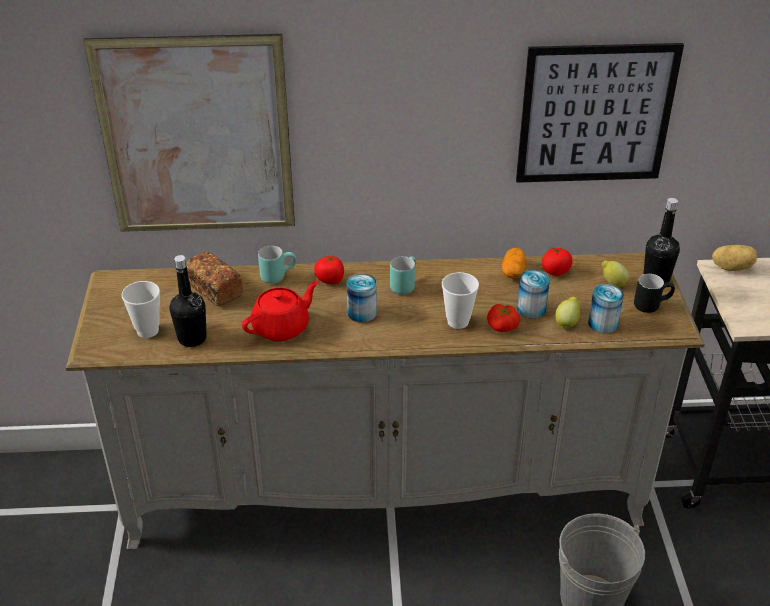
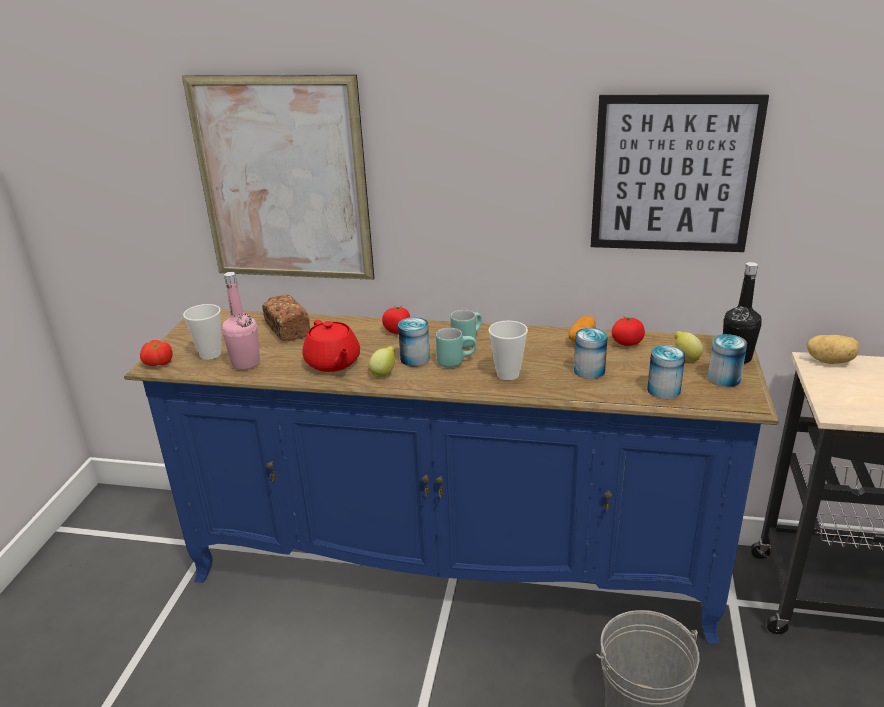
camera: 15 degrees right, 10 degrees down
grey cabinet [66,253,705,549] -> blue cabinet [124,309,779,644]
black bottle [169,255,207,347] -> pink bottle [222,272,260,370]
red teapot [242,281,319,341] -> red teapot turned 90 degrees clockwise [302,320,360,372]
turquoise mug [258,246,296,284] -> turquoise mug moved to [436,328,477,368]
tomato [487,304,520,332] -> tomato moved to [140,340,173,366]
lemon [555,297,580,329] -> lemon moved to [368,346,395,378]
black mug [634,274,675,313] -> can [708,334,747,387]

